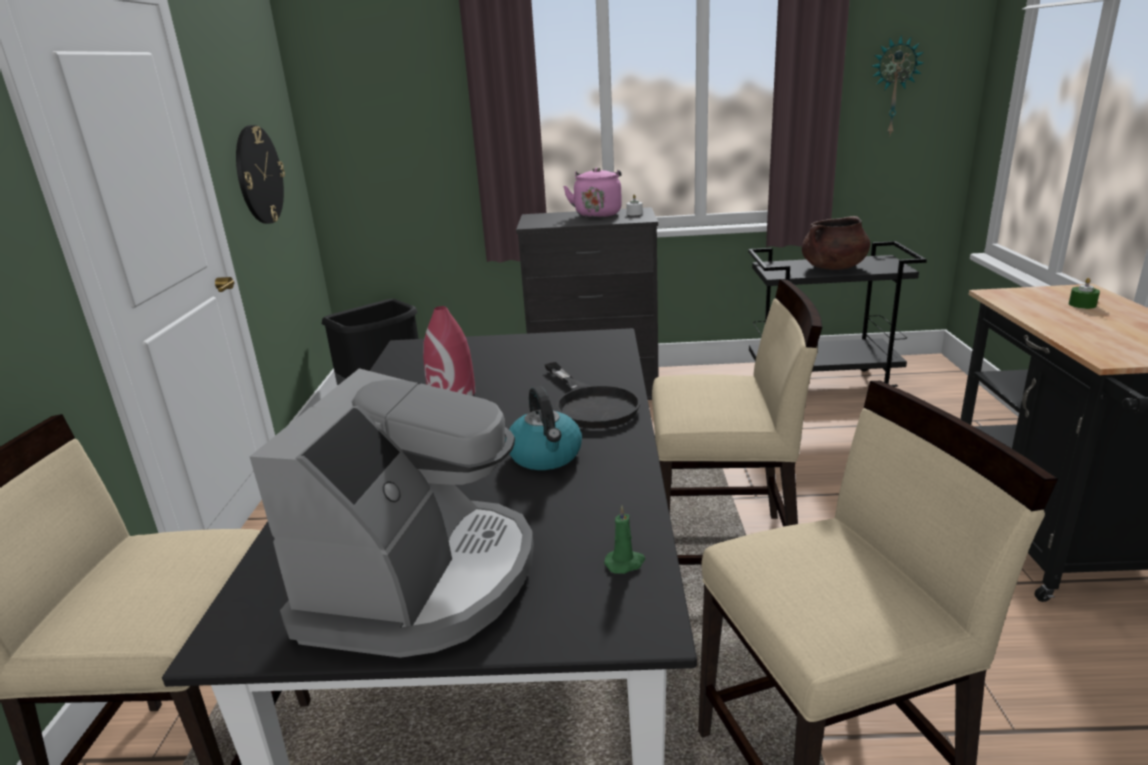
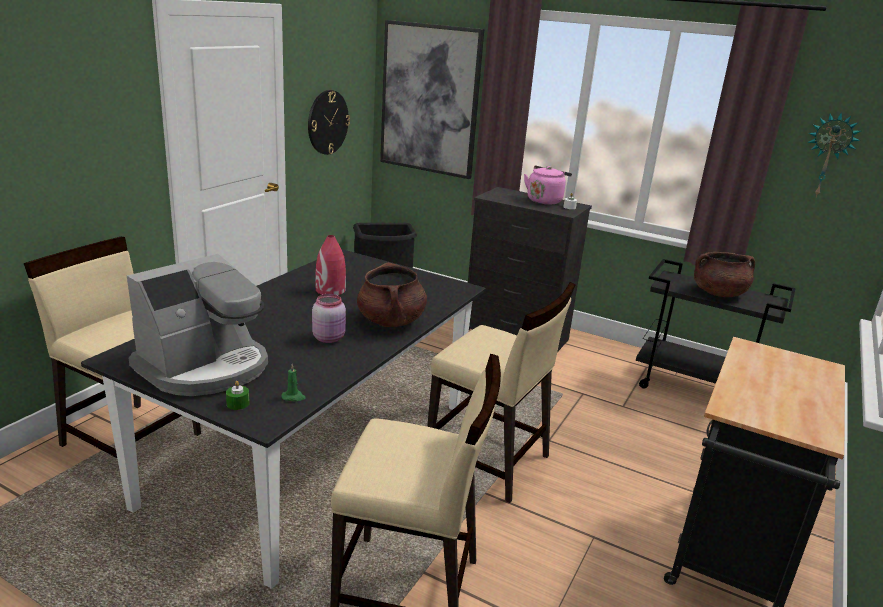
camera: 25 degrees right, 0 degrees up
kettle [505,386,582,470] -> pink jar [312,294,346,343]
black frying pan [544,362,640,429] -> brown cooking pot [357,263,427,327]
green candle [1069,278,1100,309] -> green candle moved to [226,381,250,410]
none -> picture [380,20,484,179]

